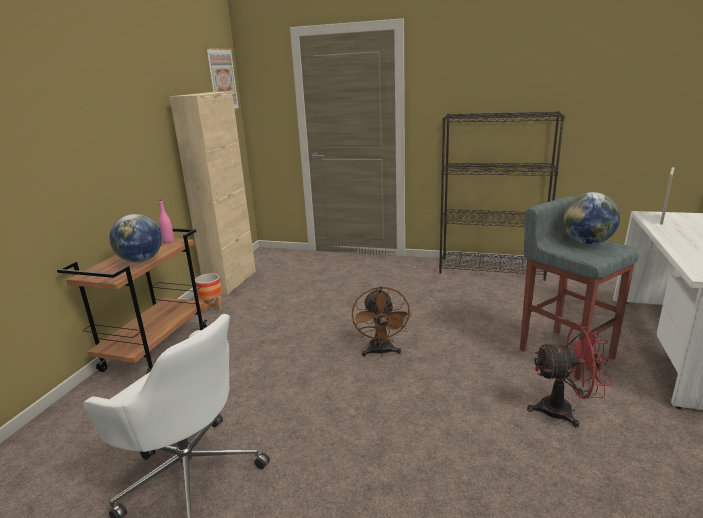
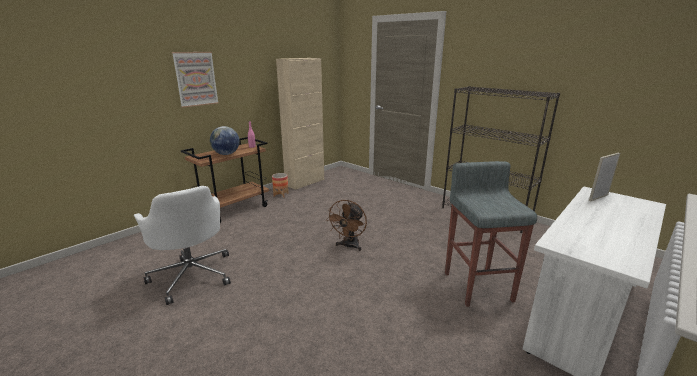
camera: 25 degrees right, 0 degrees up
picture [206,48,240,109] -> picture moved to [172,52,219,108]
red fan [527,325,613,428] -> none
globe [563,192,620,245] -> none

